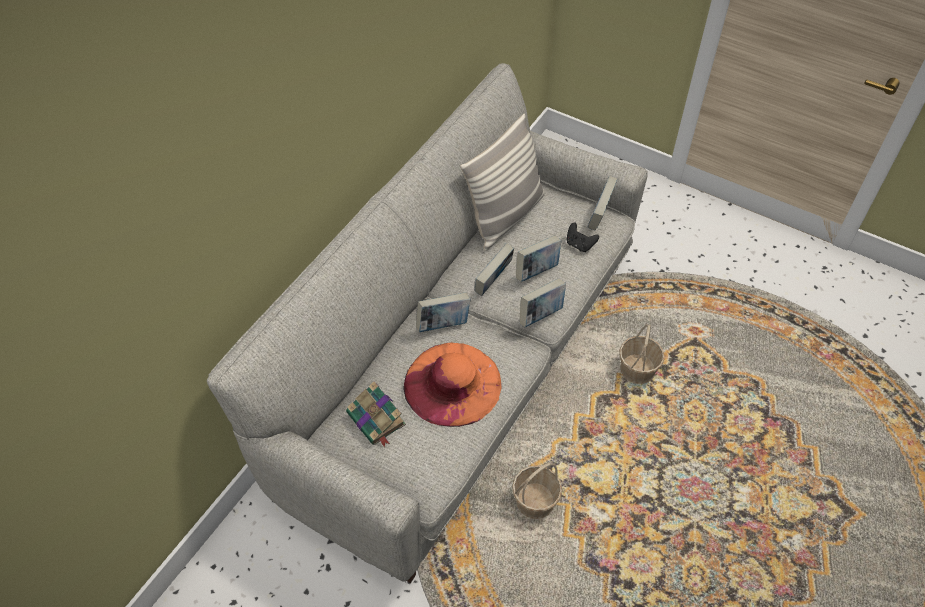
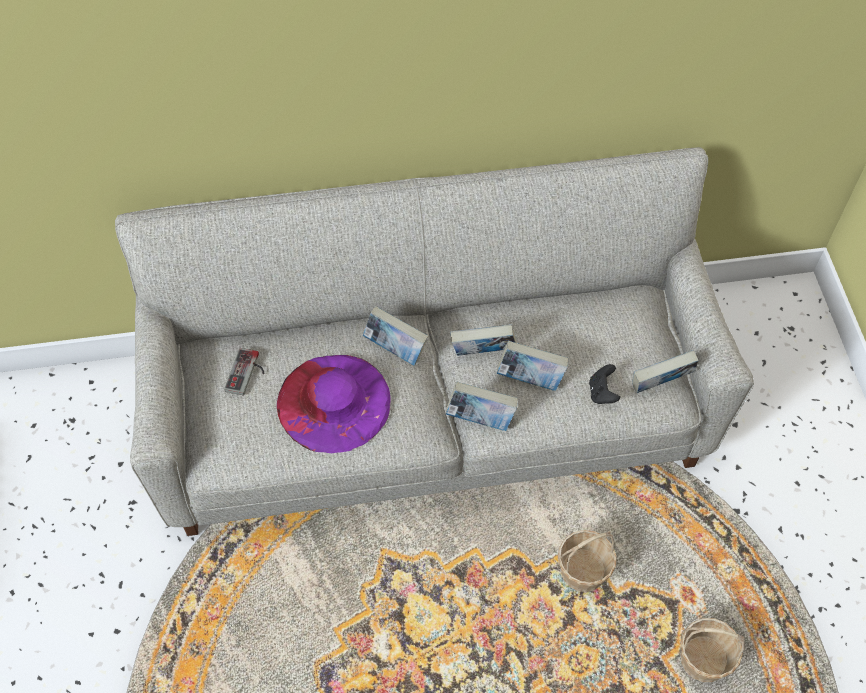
camera: 50 degrees right, 5 degrees up
book [346,381,406,447] -> game controller [224,348,264,395]
orange hat [403,342,501,427] -> purple hat [277,355,391,453]
pillow [460,114,545,251] -> none
basket [512,461,562,519] -> basket moved to [680,618,745,682]

